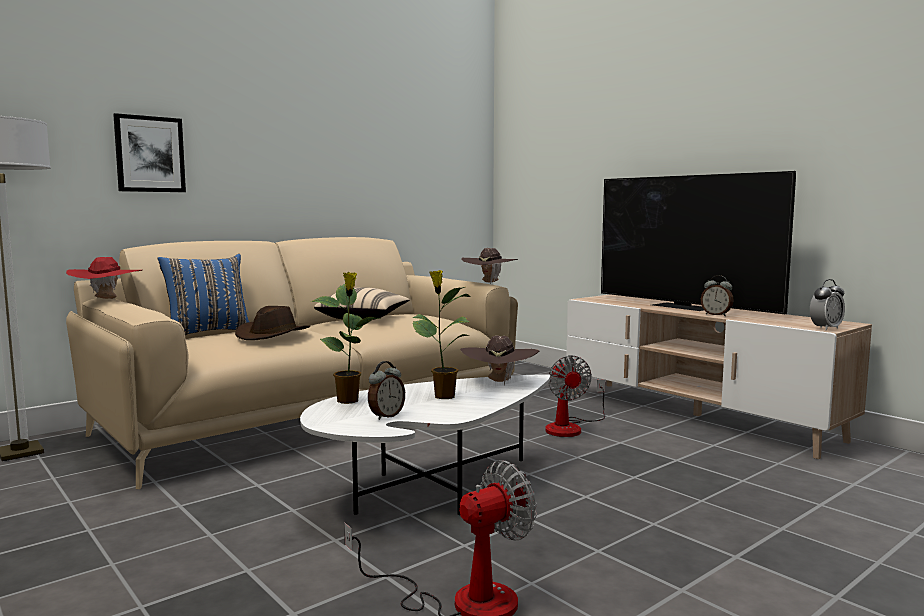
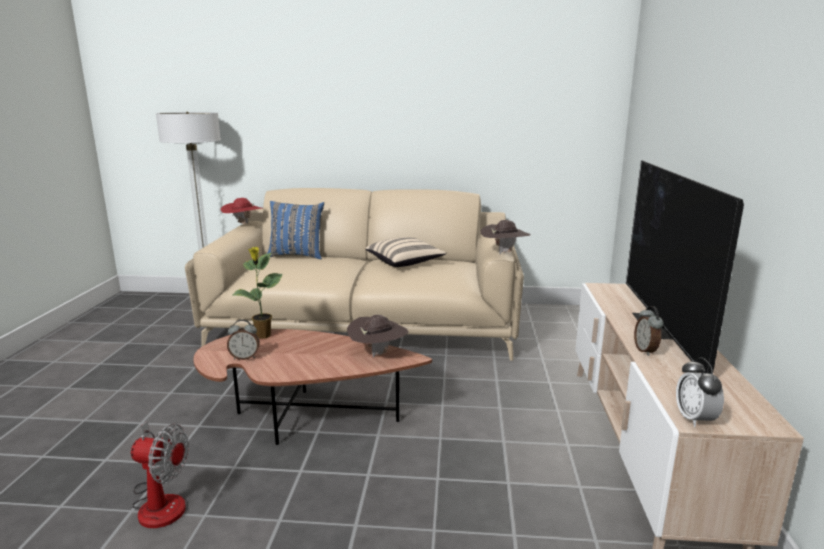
camera: 45 degrees right, 10 degrees up
picture [113,113,186,192] -> none
brown hat [235,306,310,340] -> none
white coffee table [300,374,550,515] -> brown coffee table [193,329,432,445]
potted plant [412,270,471,399] -> none
fan [545,355,605,437] -> none
alarm clock [810,279,845,330] -> alarm clock turned 75 degrees clockwise [676,357,724,427]

